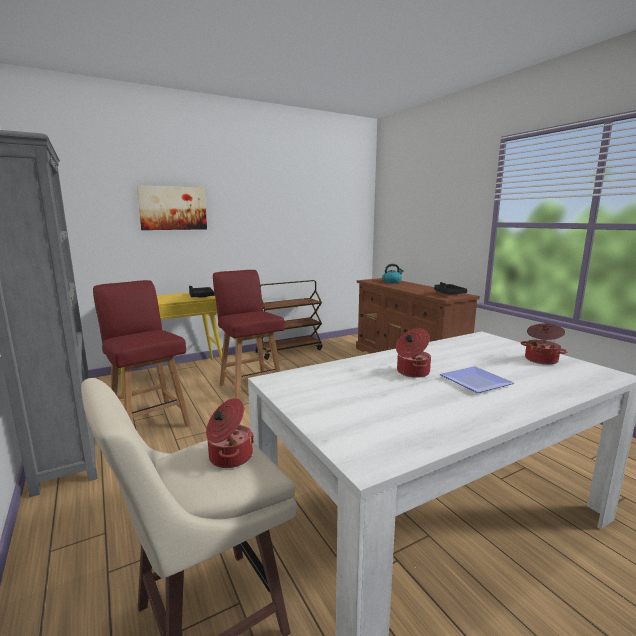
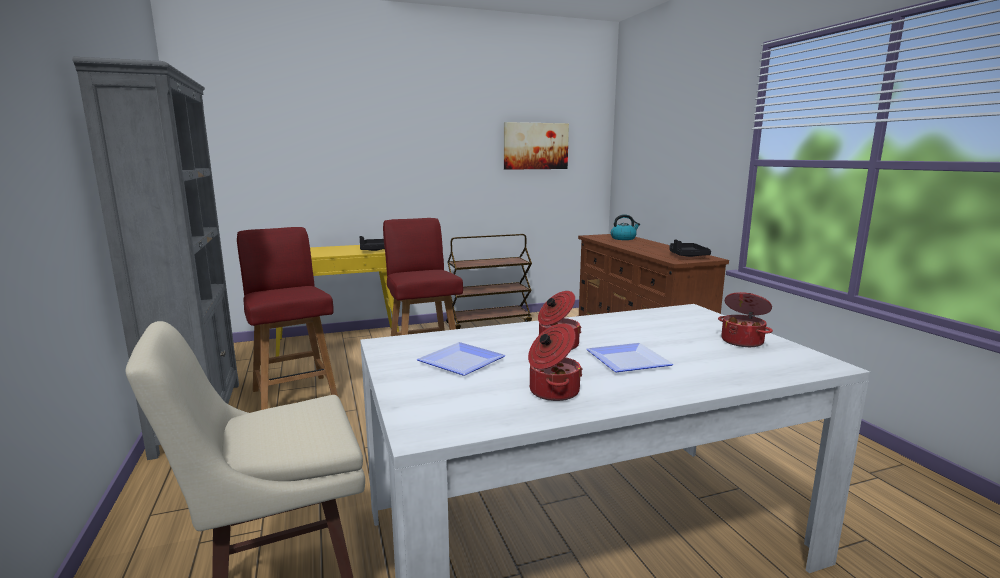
camera: 10 degrees right, 0 degrees up
picture [137,185,207,230] -> picture moved to [504,122,569,170]
cooking pot [206,398,254,468] -> cooking pot moved to [528,323,583,401]
none -> plate [417,342,506,376]

